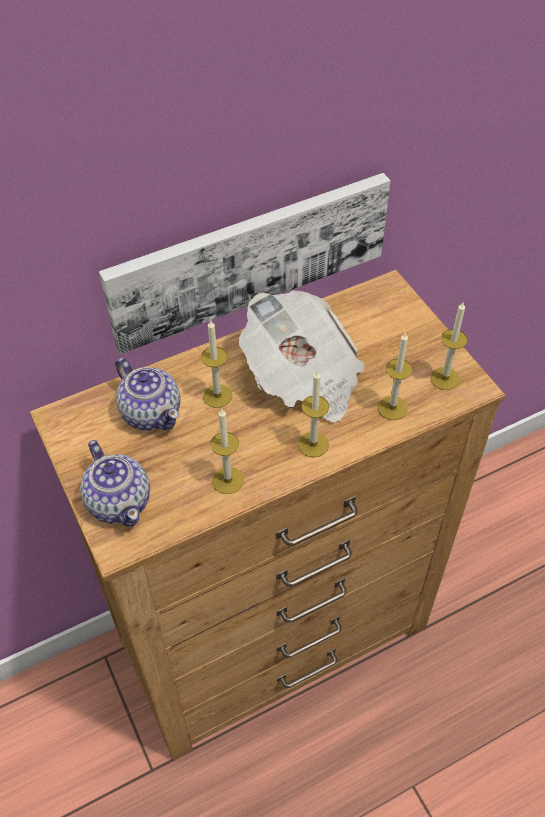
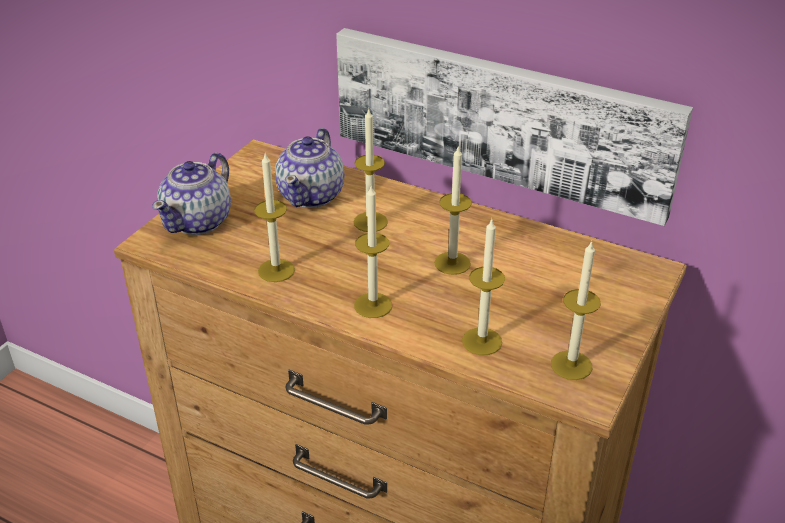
camera: 55 degrees right, 15 degrees down
newspaper [239,290,365,422] -> candle [434,145,472,275]

